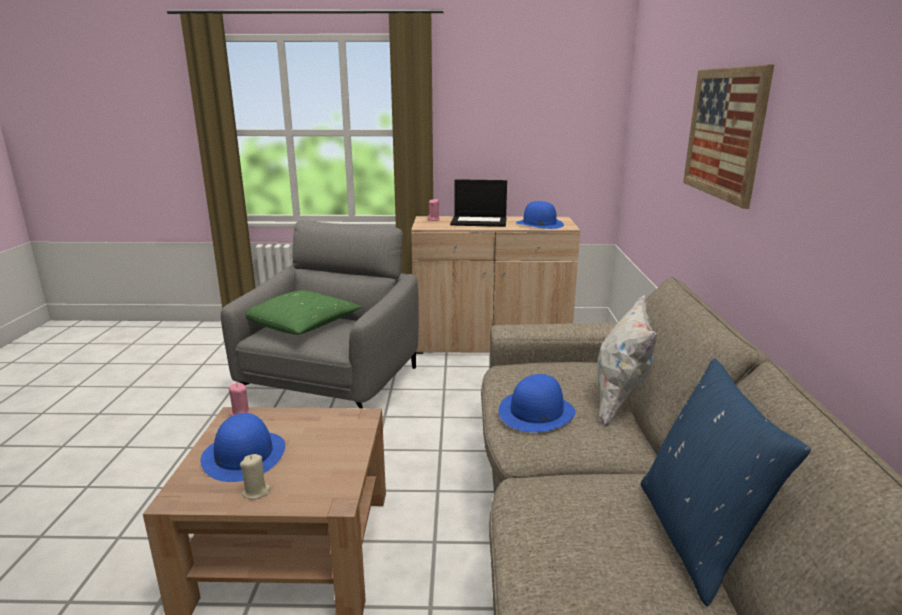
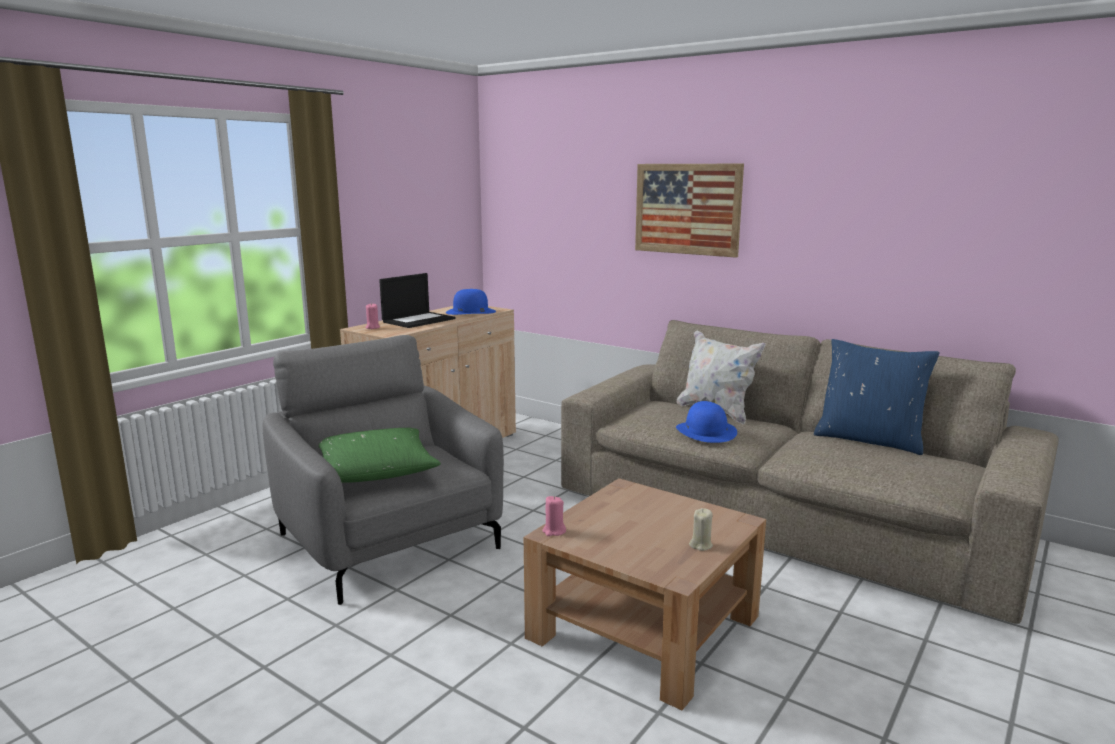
camera: 55 degrees left, 5 degrees down
blue hat [200,413,285,482] -> none

